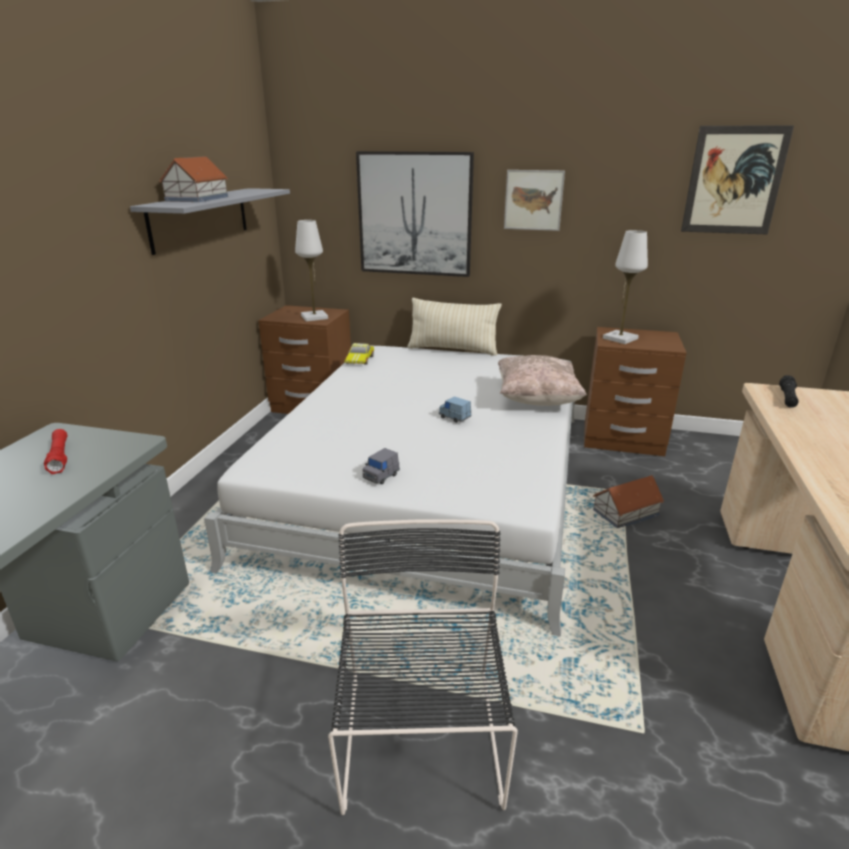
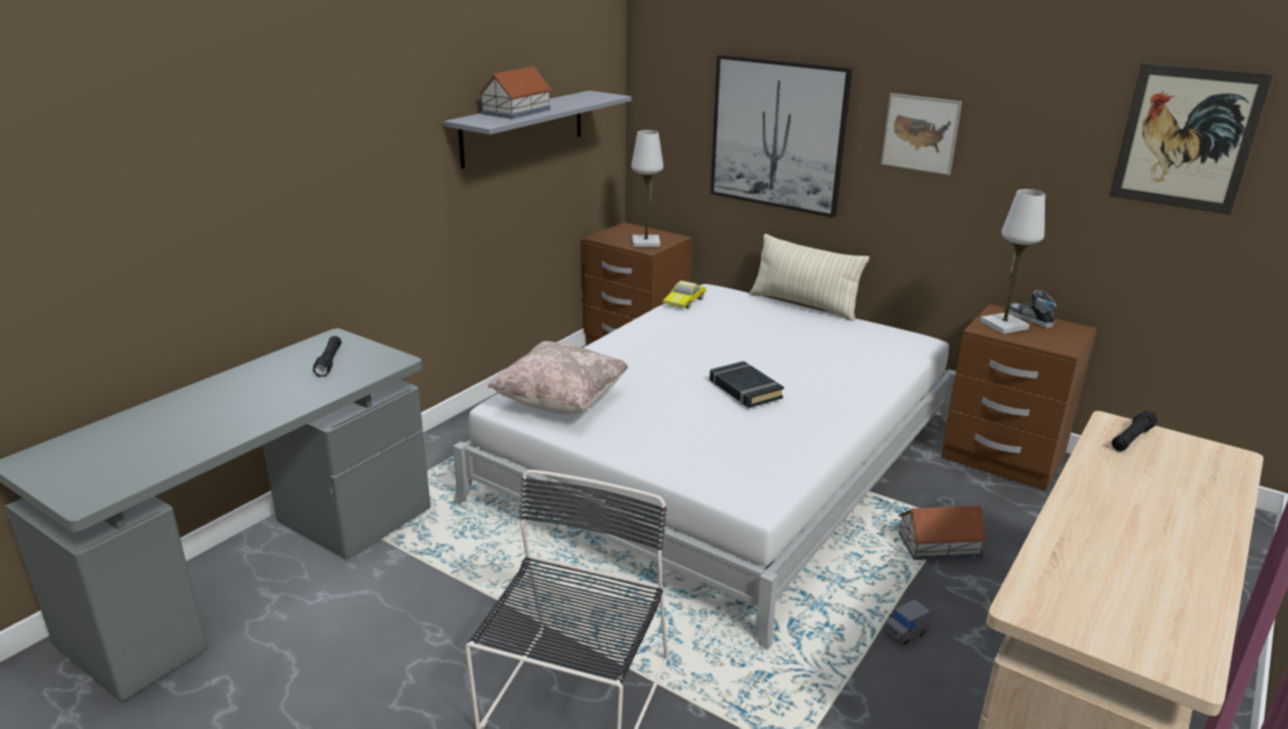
camera: 20 degrees right, 0 degrees up
red flashlight [44,429,68,474] -> black flashlight [313,336,341,377]
grey toy car [363,448,400,484] -> grey toy car moved to [884,600,930,645]
blue toy car [439,396,471,423] -> black book [709,361,784,408]
beige pillow [498,355,587,406] -> beige pillow moved to [488,341,628,415]
none -> shoe [1009,290,1057,328]

